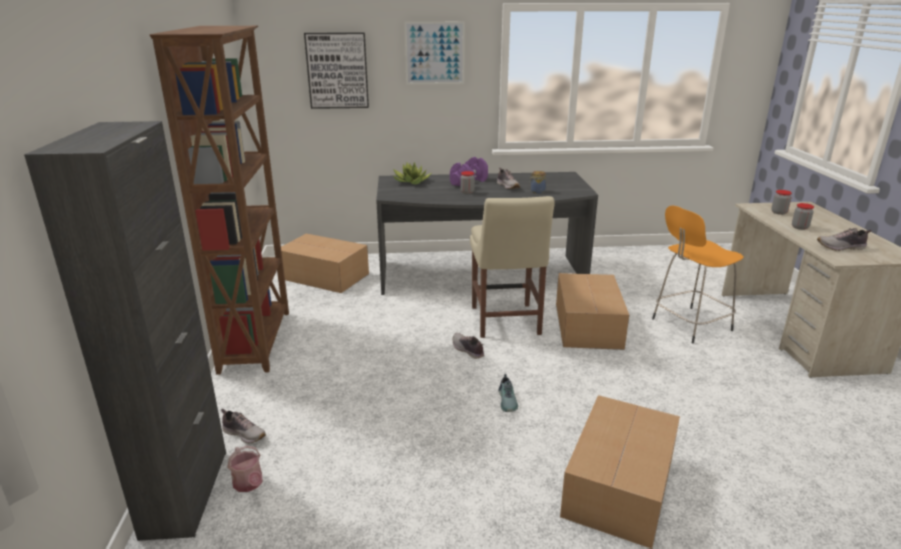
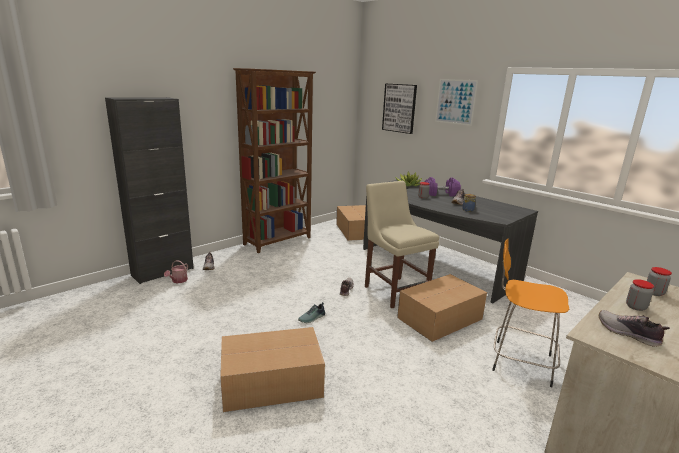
camera: 50 degrees right, 5 degrees down
beige chair [470,196,555,338] -> beige chair turned 105 degrees clockwise [365,181,439,308]

